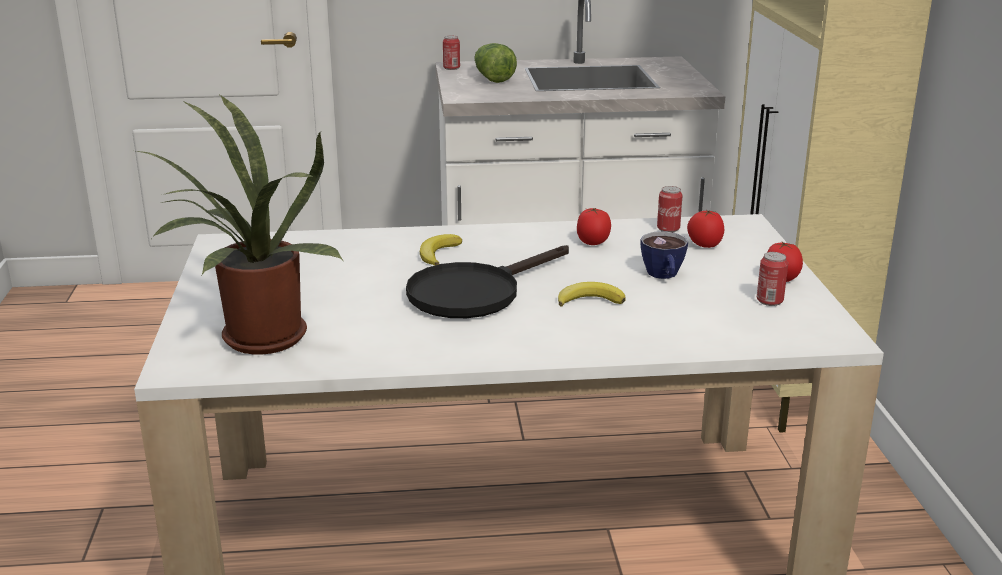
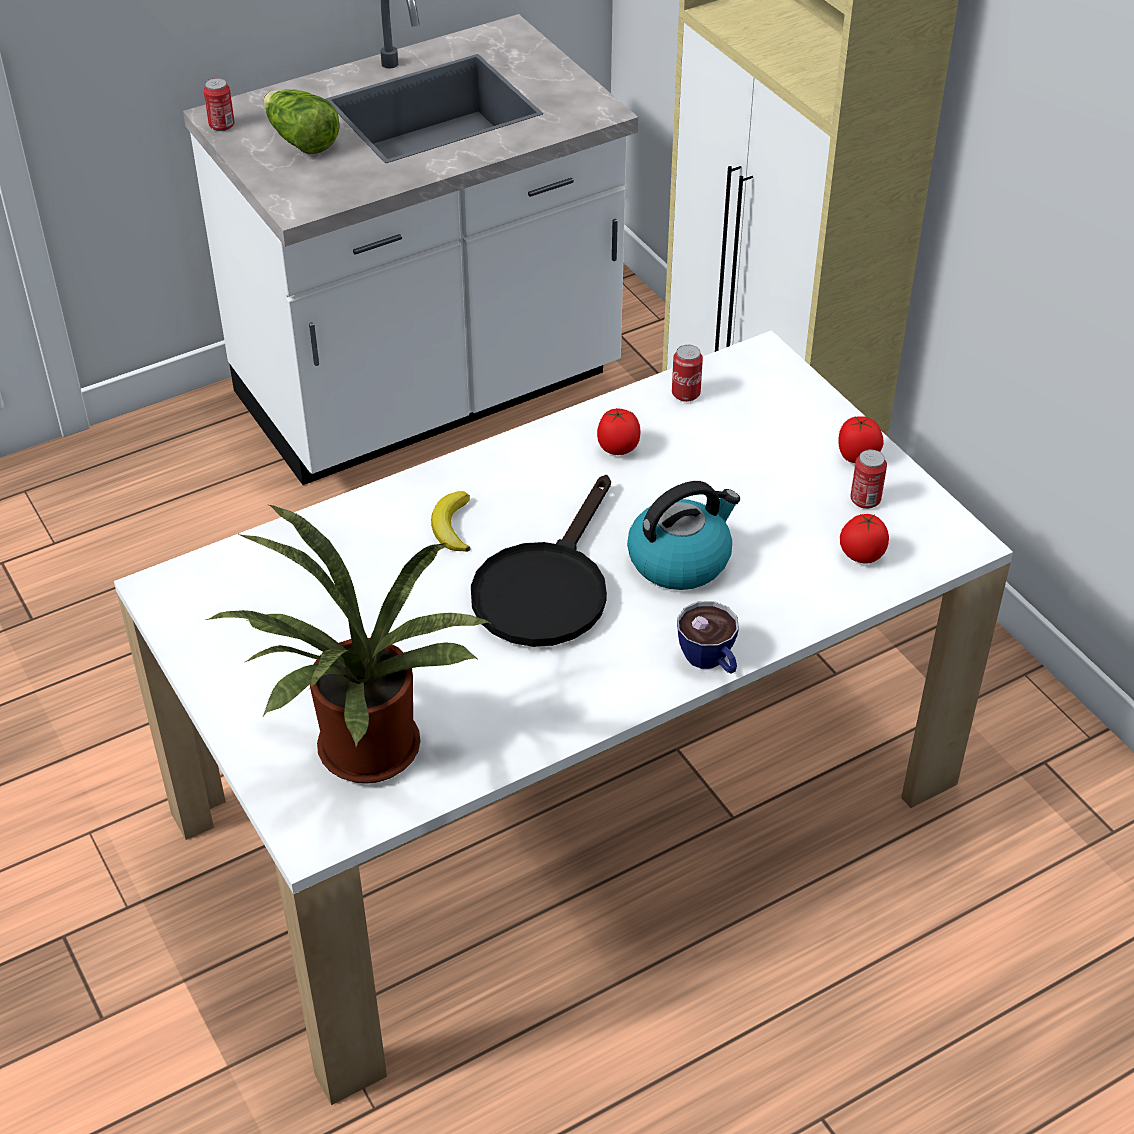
camera: 25 degrees left, 20 degrees up
banana [558,282,626,307] -> kettle [627,481,740,590]
cup [641,231,688,279] -> cup moved to [677,601,739,673]
tomato [687,210,724,248] -> tomato moved to [840,514,889,564]

